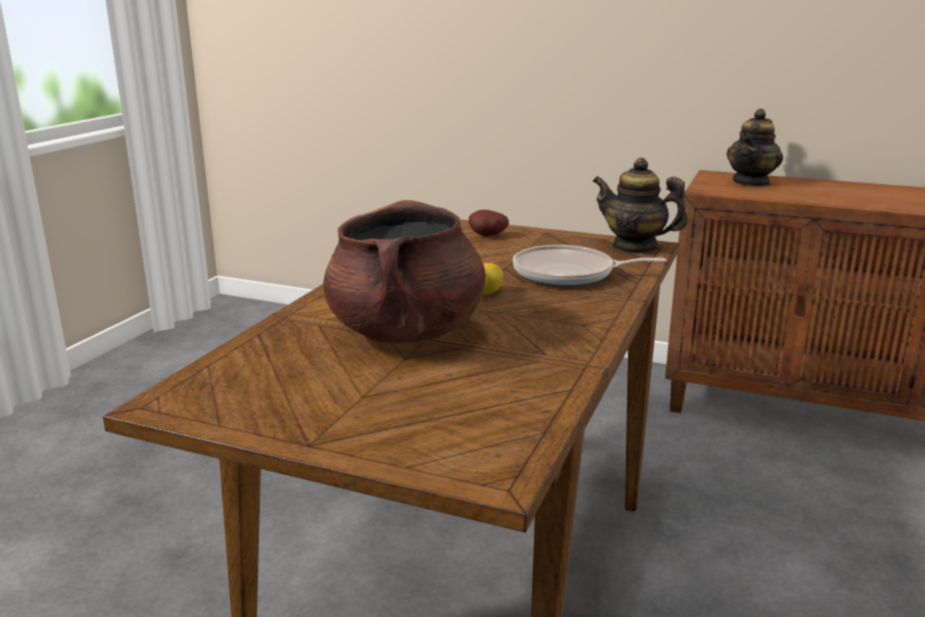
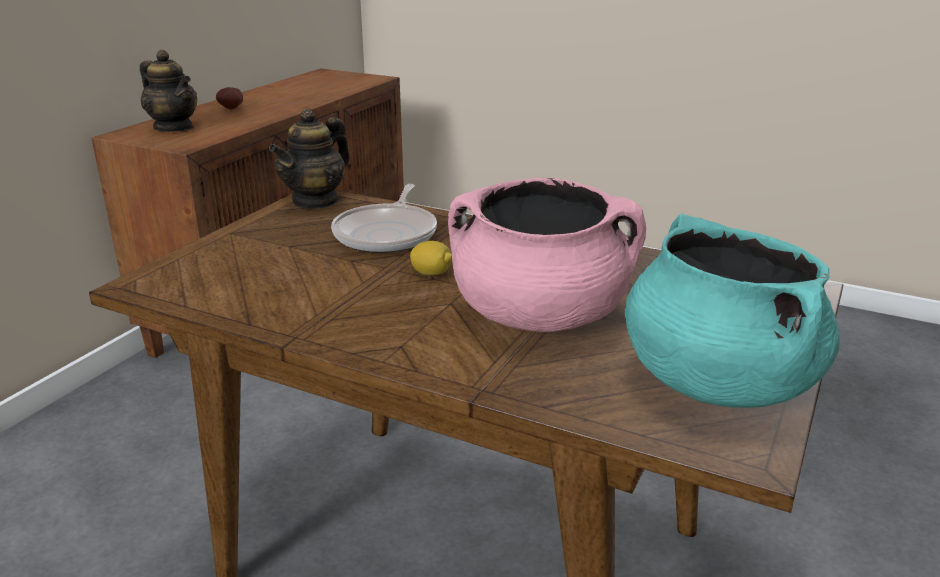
camera: 85 degrees left, 5 degrees up
brown cooking pot [323,200,486,343] -> pink cooking pot [448,178,646,332]
potato [469,210,509,236] -> potato moved to [216,87,243,109]
none -> turquoise cooking pot [625,214,840,408]

